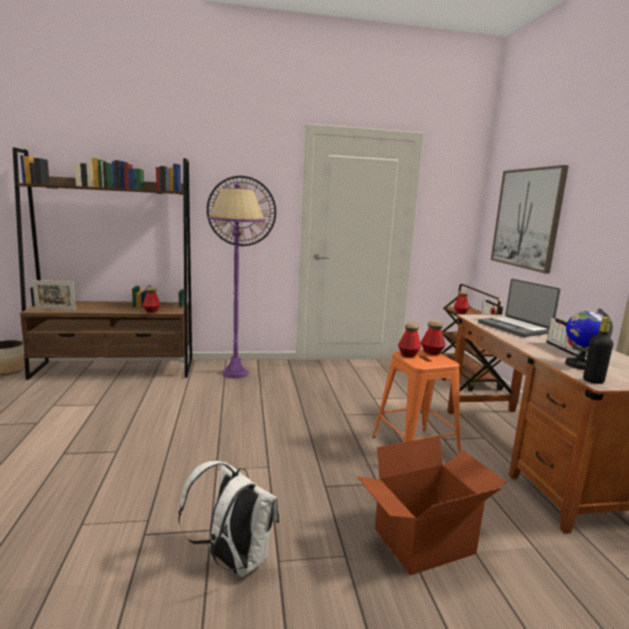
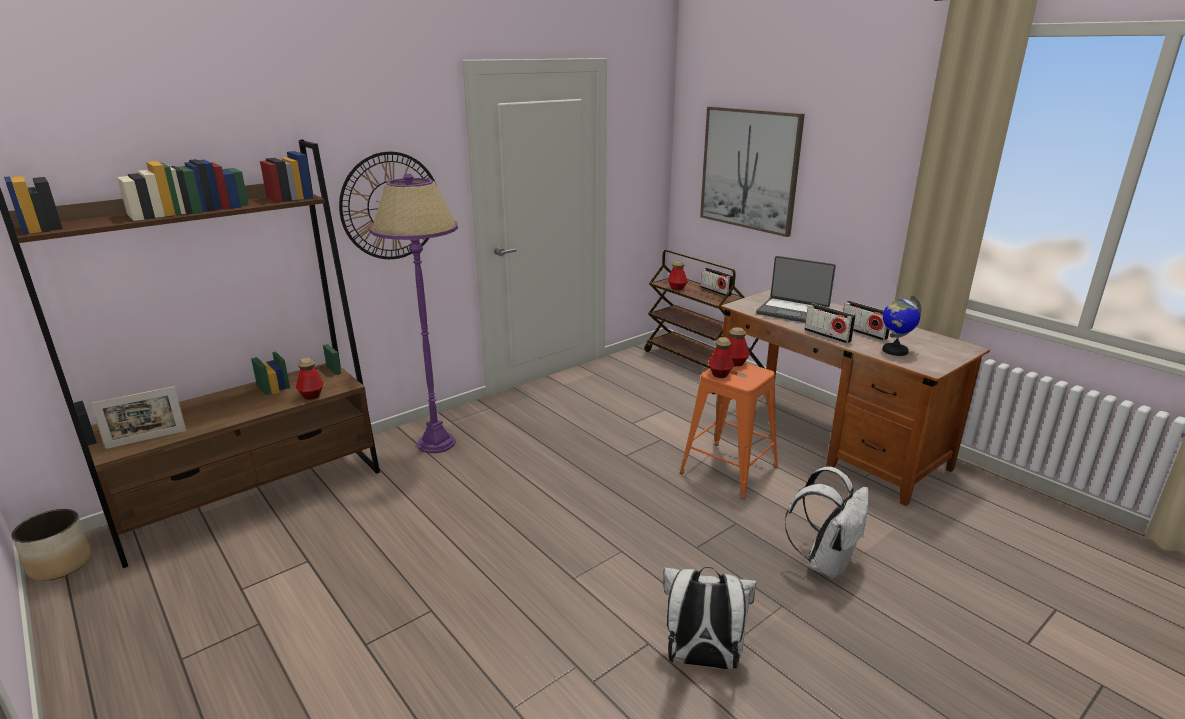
camera: 30 degrees left, 10 degrees up
cardboard box [357,435,507,575] -> white backpack [785,466,869,579]
black bottle [583,317,613,384] -> none
none -> radio [804,303,856,343]

